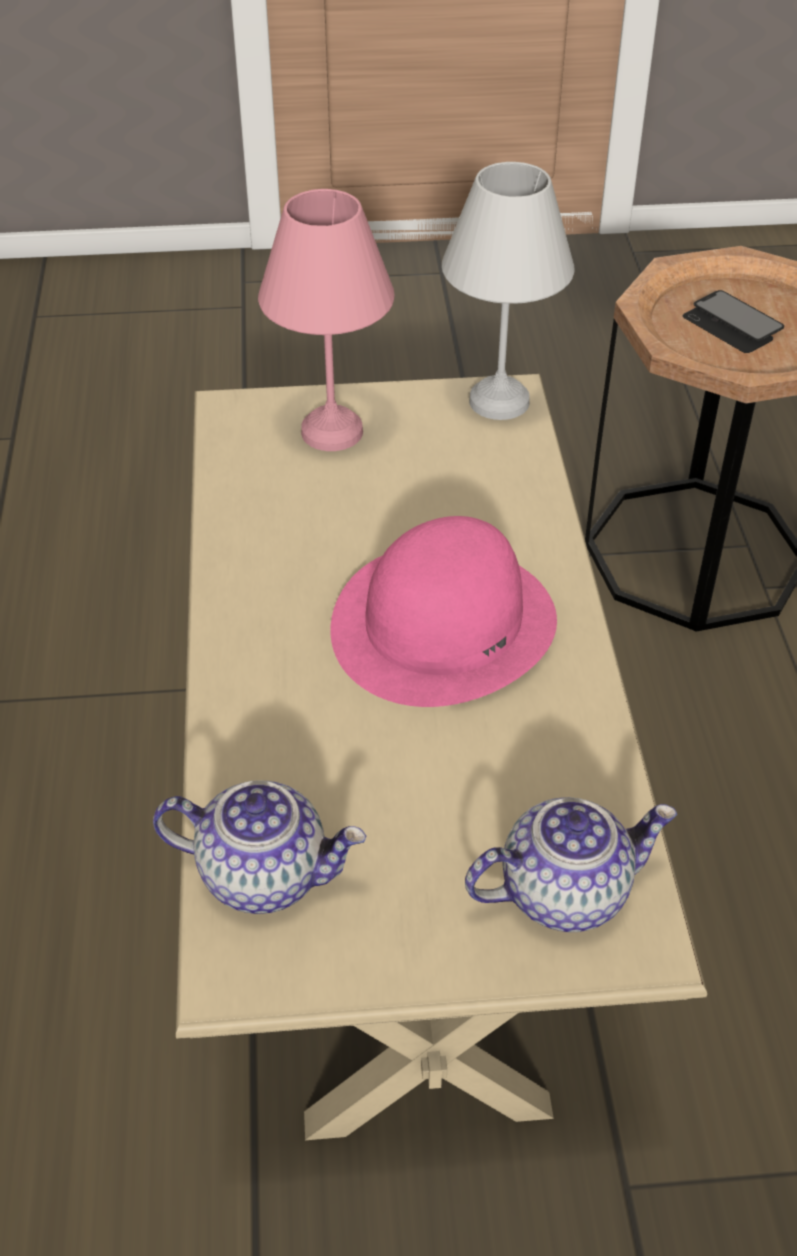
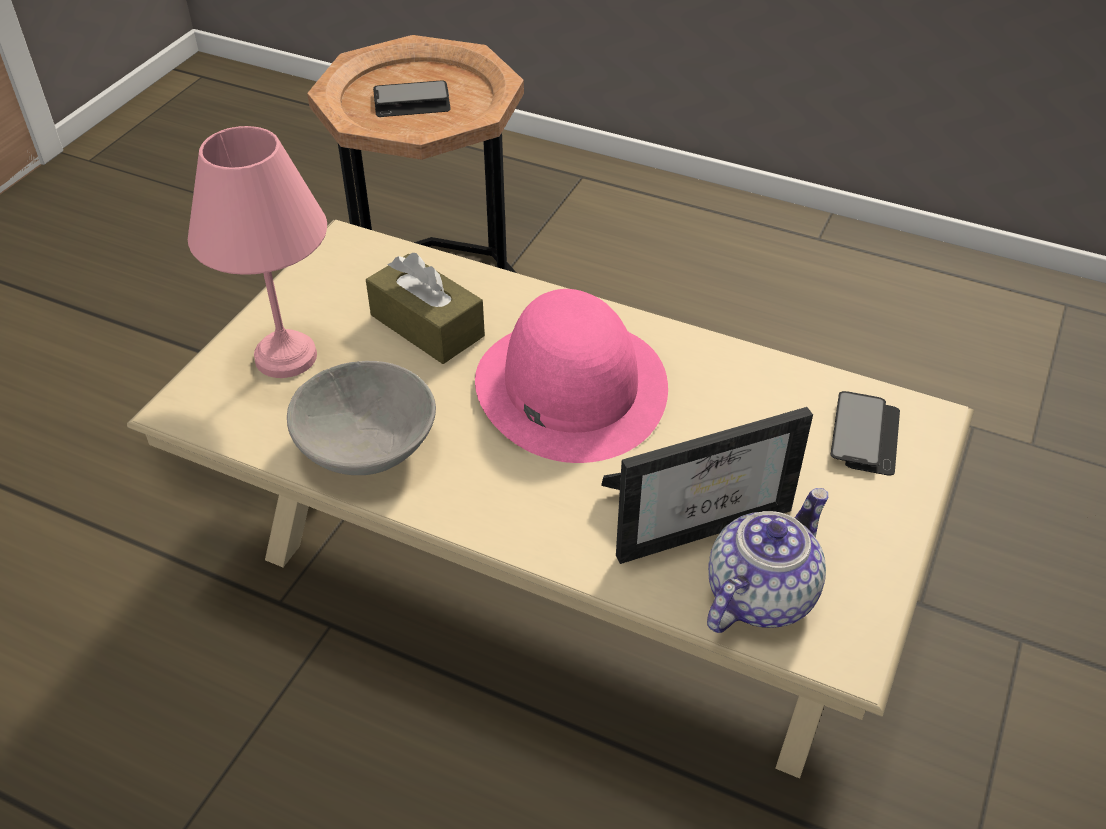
camera: 60 degrees left, 0 degrees up
white table lamp [442,162,574,420] -> none
teapot [465,797,677,932] -> phone [830,391,900,475]
none -> grey bowl [287,361,436,475]
none -> brown tissue box [366,253,485,364]
none -> picture frame [601,407,813,564]

